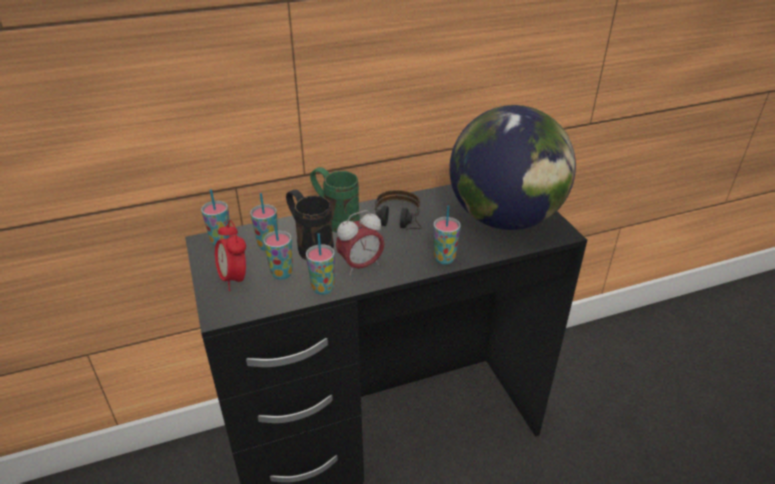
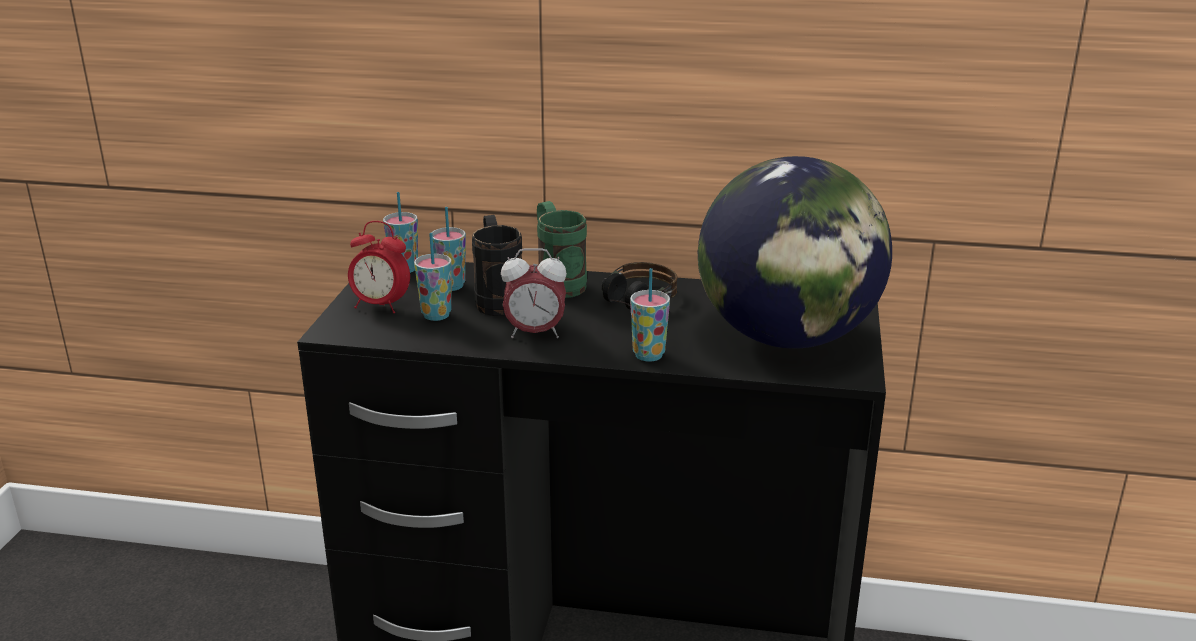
camera: 30 degrees right, 10 degrees down
alarm clock [215,220,246,291] -> alarm clock turned 75 degrees counterclockwise [348,221,410,314]
cup [306,233,335,295] -> none

